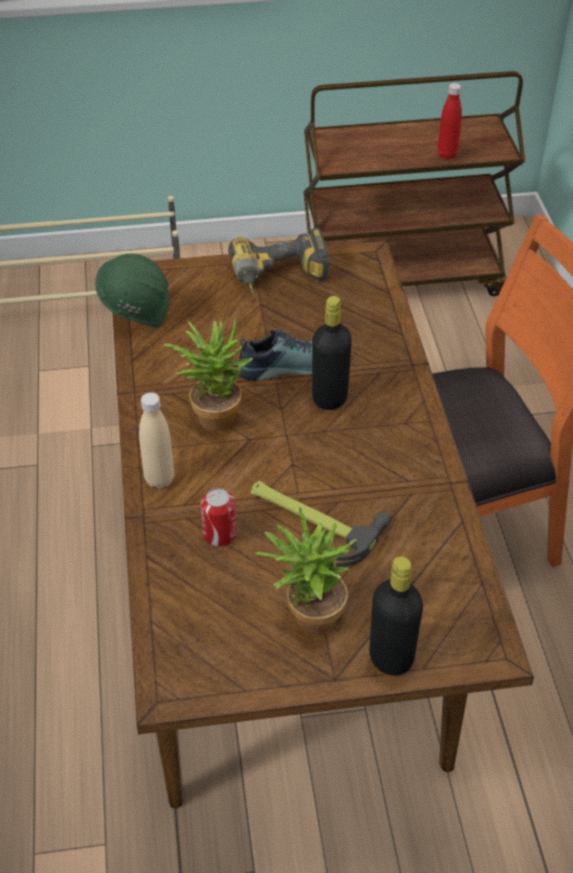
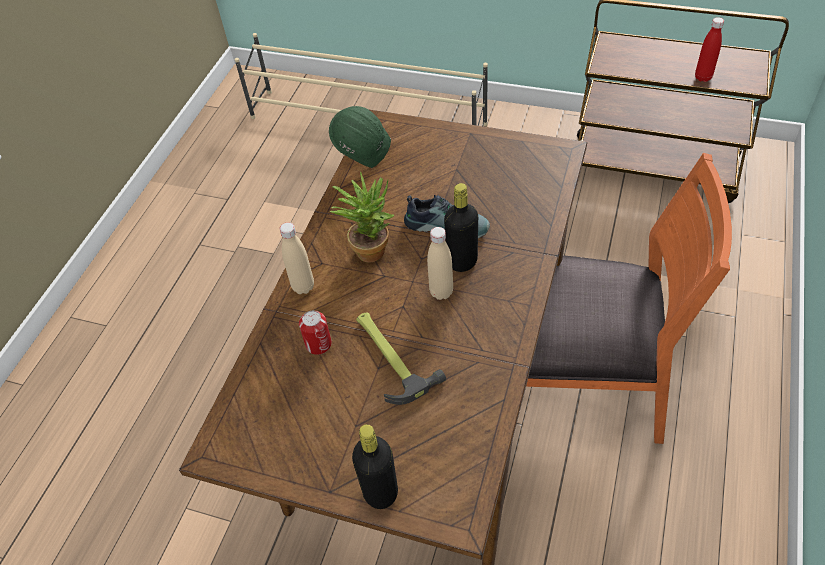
camera: 30 degrees right, 5 degrees up
power drill [228,228,329,293] -> none
potted plant [254,506,357,634] -> none
none -> beige bottle [427,227,453,300]

